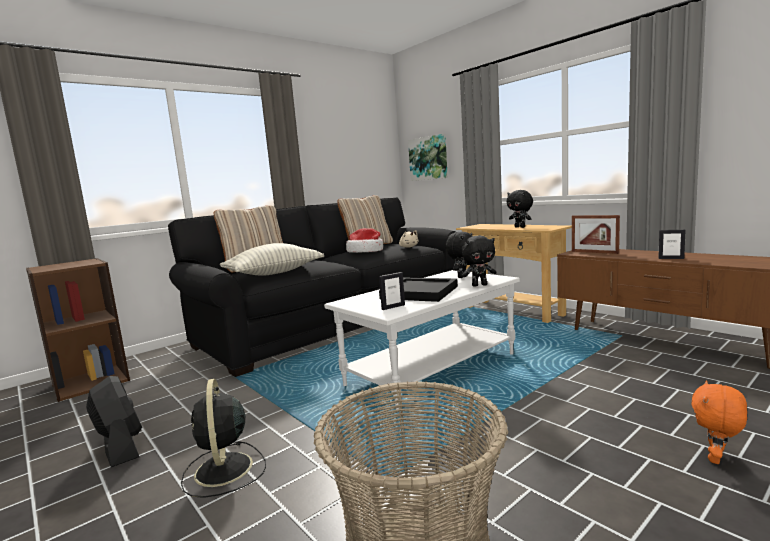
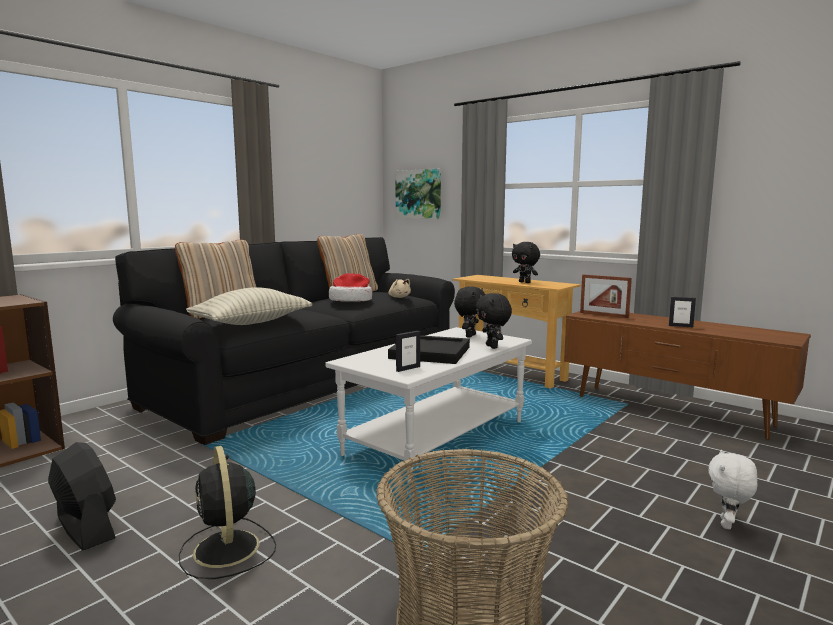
camera: 10 degrees left, 0 degrees up
black plush toy [462,236,497,287] -> black plush toy turned 90 degrees clockwise [476,293,512,349]
orange plush toy [692,380,747,464] -> white plush toy [708,450,758,530]

